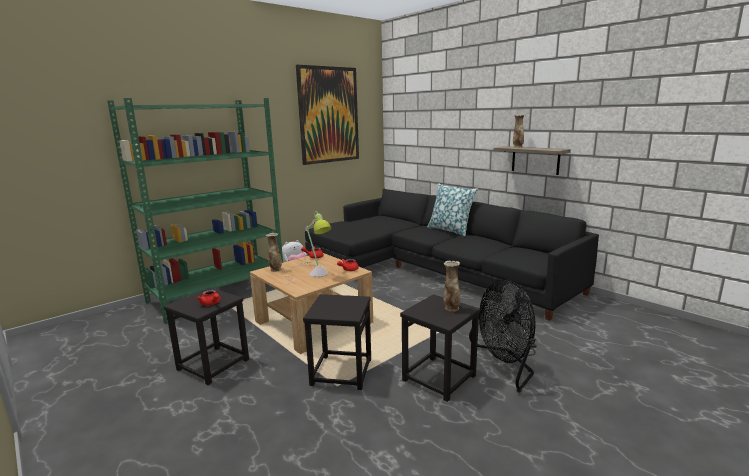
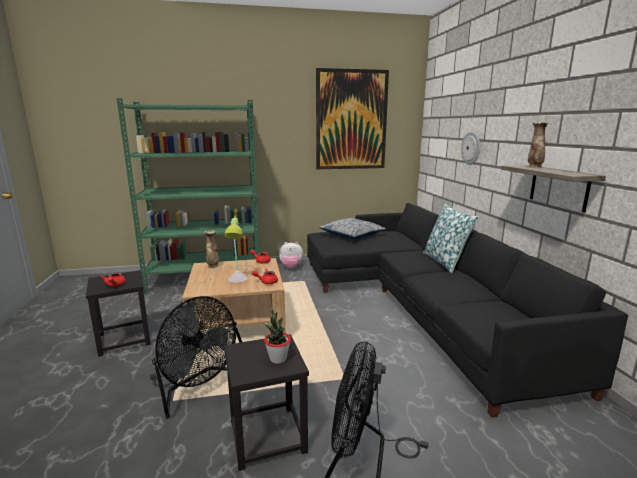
camera: 30 degrees right, 0 degrees up
black stool [303,294,371,390] -> black fan [150,296,242,419]
vase [444,261,461,312] -> potted plant [264,308,291,364]
none -> pillow [319,218,386,239]
none -> wall clock [461,131,480,165]

